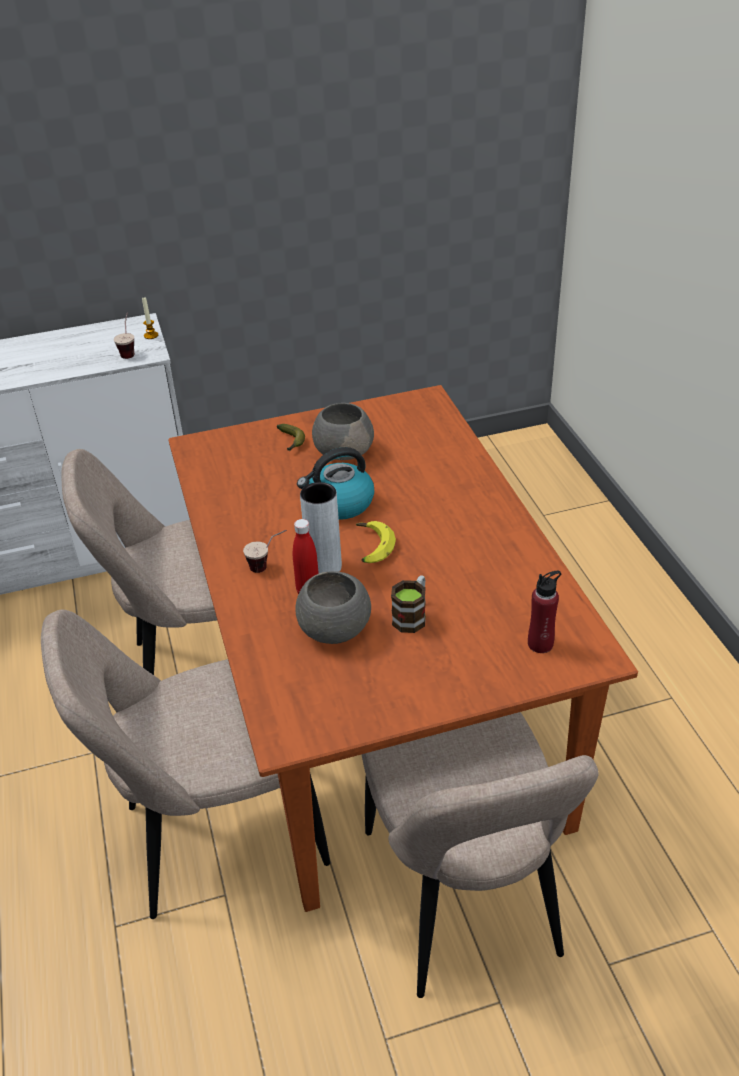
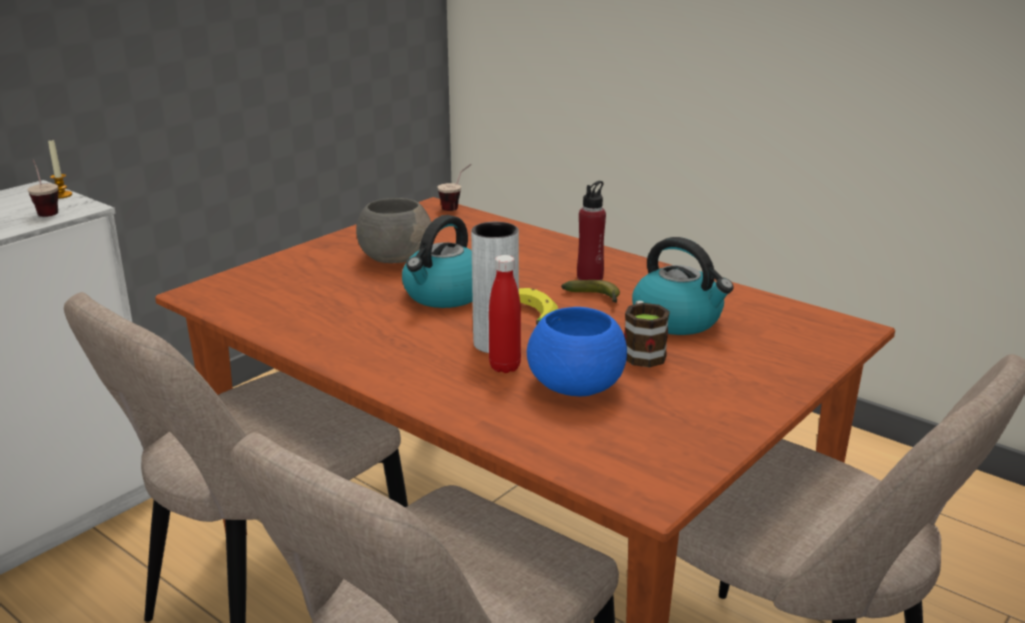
camera: 35 degrees left, 15 degrees down
cup [243,530,287,573] -> cup moved to [437,164,471,211]
banana [277,424,305,451] -> banana moved to [561,280,620,303]
grey bowl [295,571,371,644] -> blue bowl [527,307,627,396]
red bottle [528,571,561,653] -> red bottle moved to [577,181,606,280]
none -> kettle [632,237,734,335]

